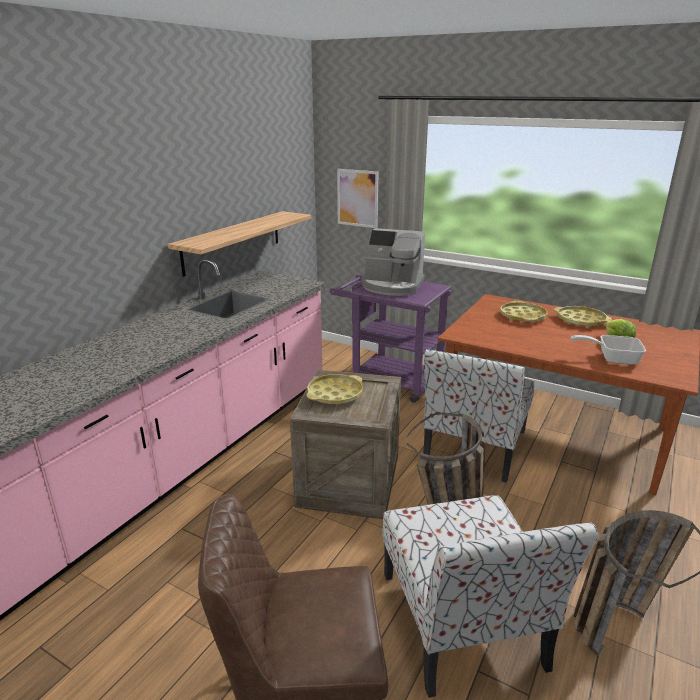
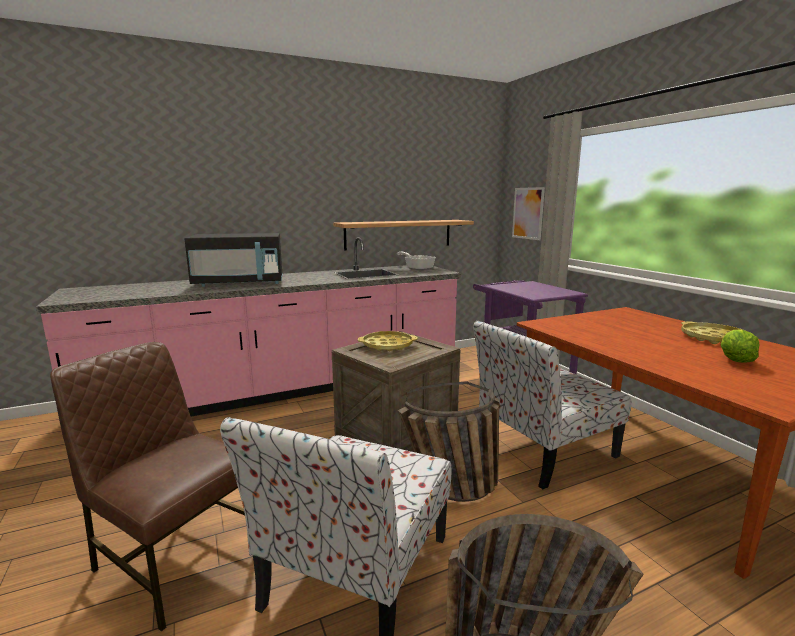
camera: 35 degrees right, 10 degrees down
coffee machine [361,228,425,296] -> none
yellow tray [500,301,548,323] -> none
frying pan [570,335,646,365] -> frying pan moved to [397,252,436,270]
none -> black microwave [184,233,283,287]

